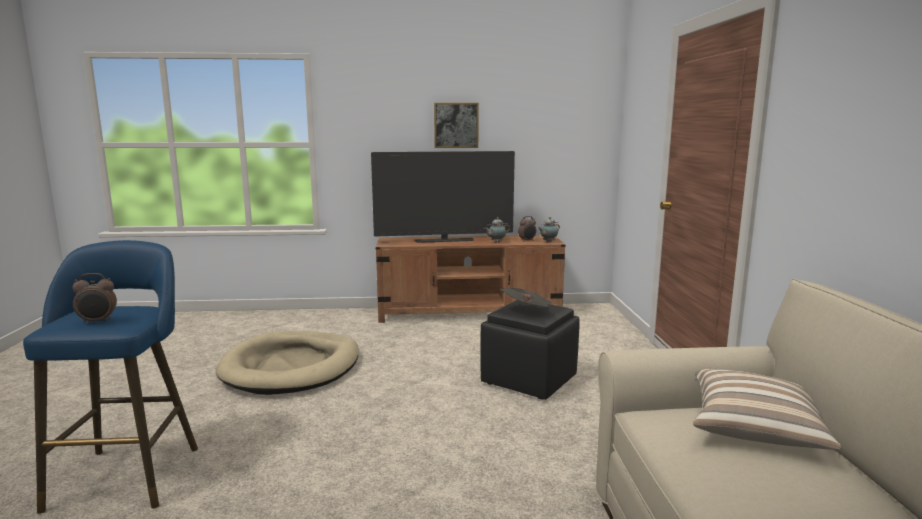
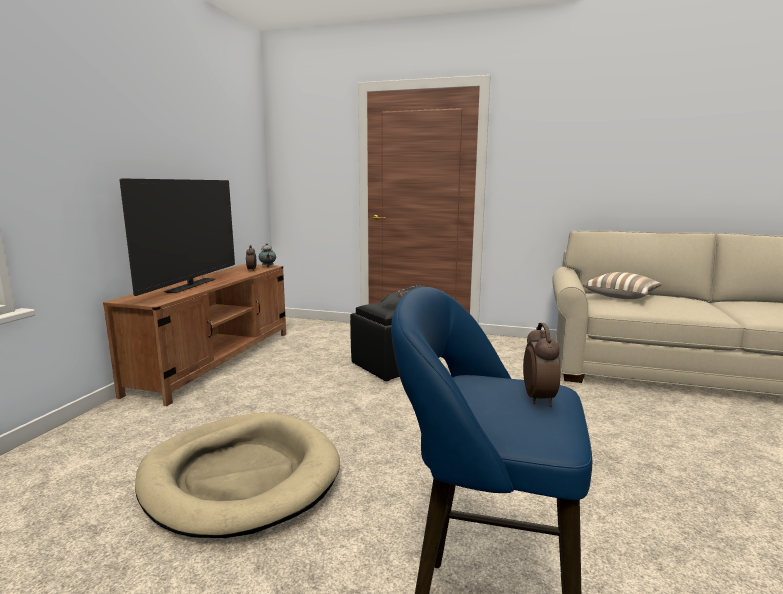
camera: 70 degrees left, 0 degrees up
picture [434,103,479,148] -> none
teapot [484,217,510,243] -> none

